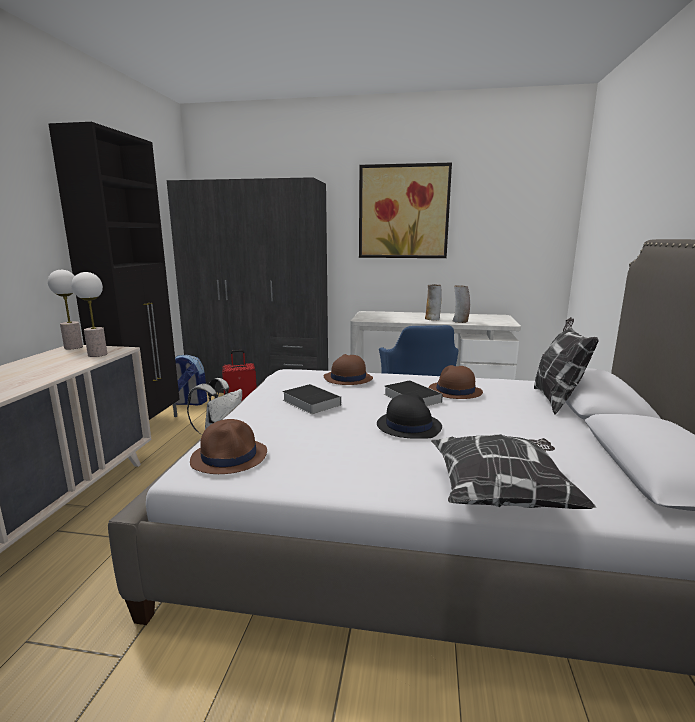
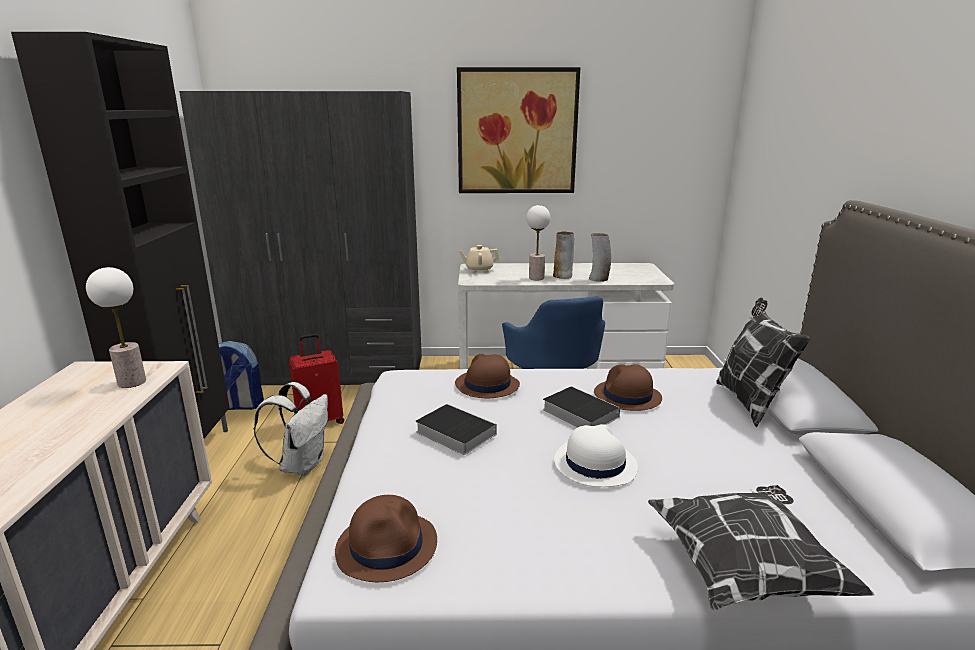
camera: 10 degrees left, 5 degrees up
table lamp [48,270,83,349] -> table lamp moved to [526,205,550,280]
black hat [377,394,442,438] -> white hat [554,424,638,487]
none -> beige teapot [459,245,499,273]

